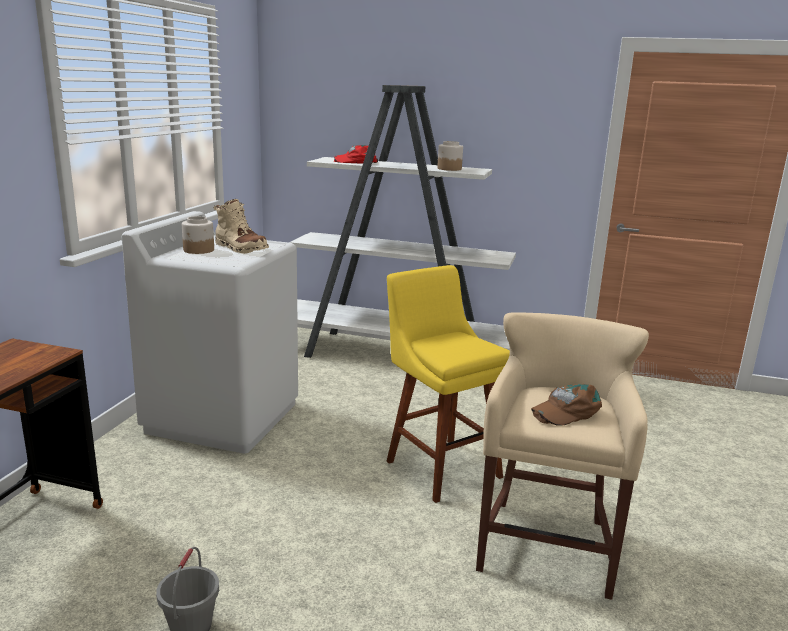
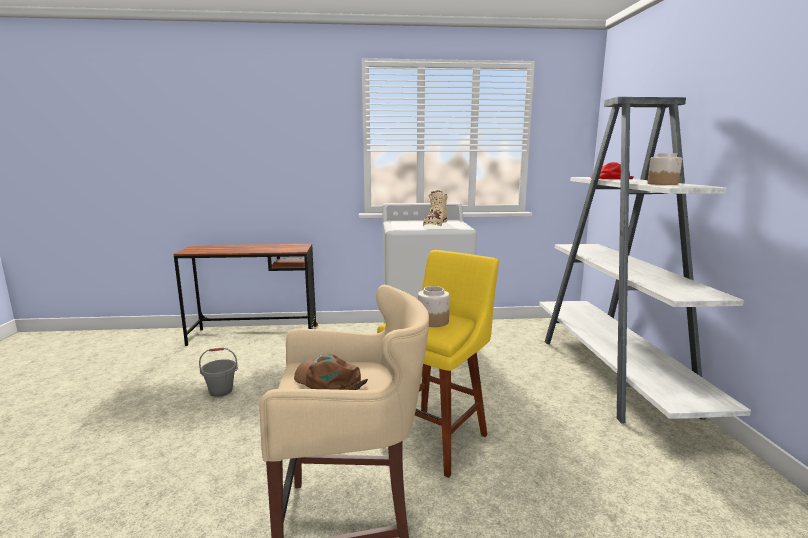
camera: 70 degrees right, 5 degrees down
jar [182,216,214,254] -> jar moved to [418,286,450,327]

